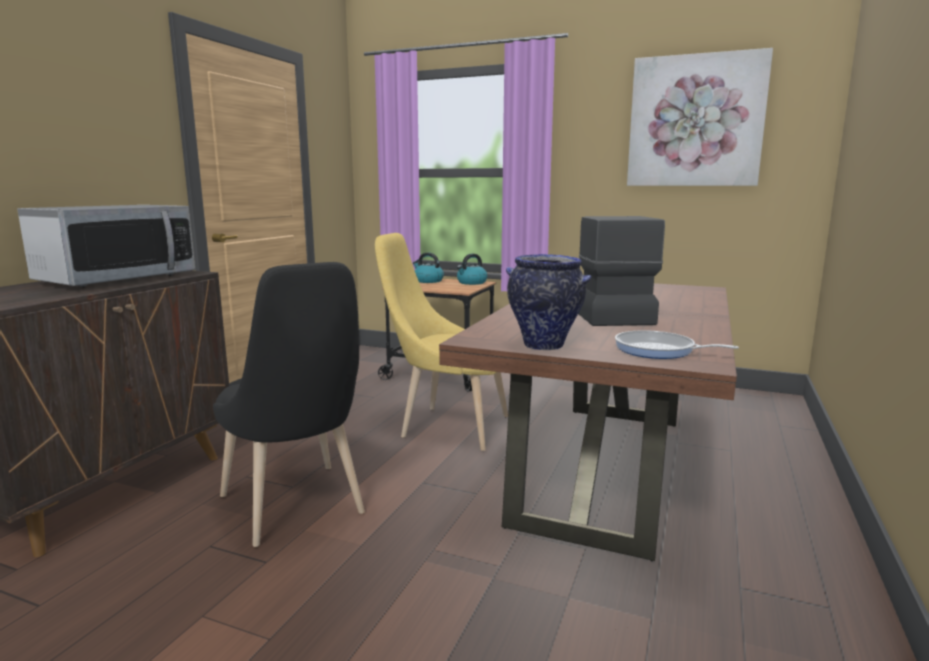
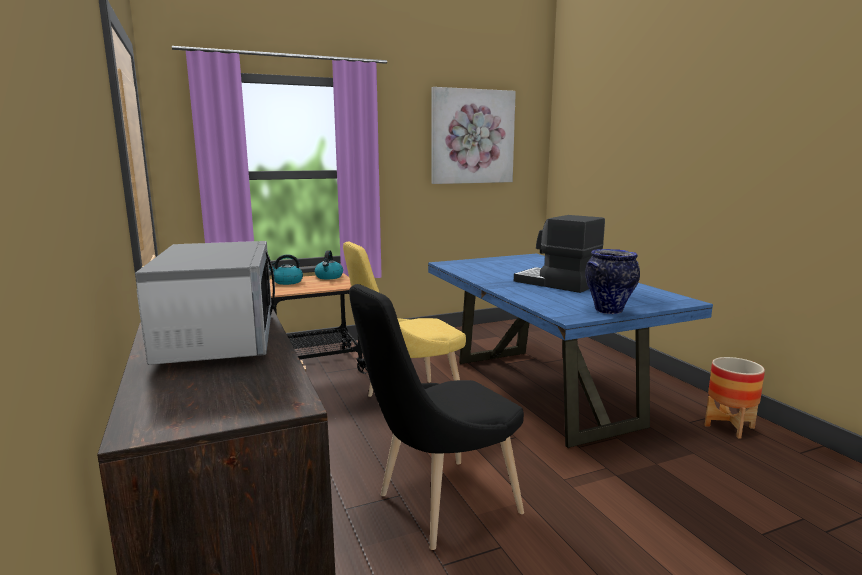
camera: 45 degrees left, 0 degrees up
black chair [213,262,365,547] -> black chair turned 135 degrees clockwise [349,284,524,550]
brown dining table [439,283,737,561] -> blue dining table [428,254,713,448]
frying pan [615,330,739,359] -> none
none -> planter [705,357,765,439]

